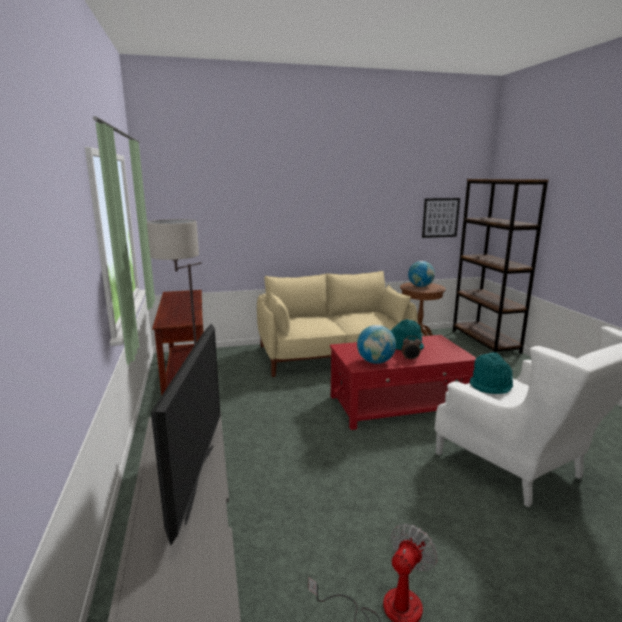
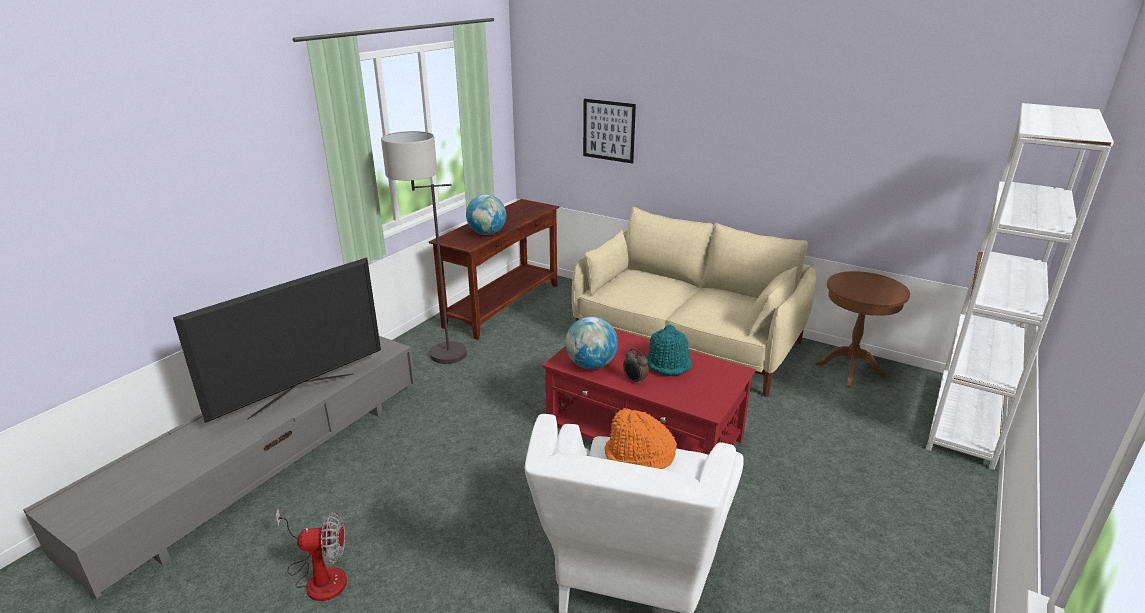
camera: 45 degrees right, 10 degrees up
globe [408,261,435,287] -> globe moved to [466,195,506,235]
picture [422,198,460,238] -> picture moved to [583,99,636,164]
brown bookcase [453,179,549,354] -> white bookcase [926,103,1114,470]
turquoise hat [470,352,513,394] -> orange hat [604,408,677,469]

